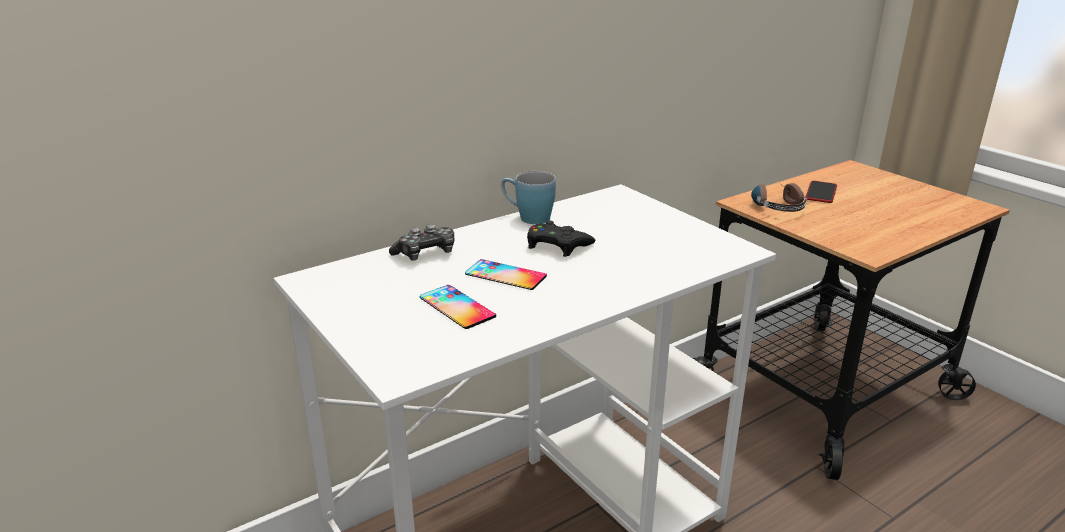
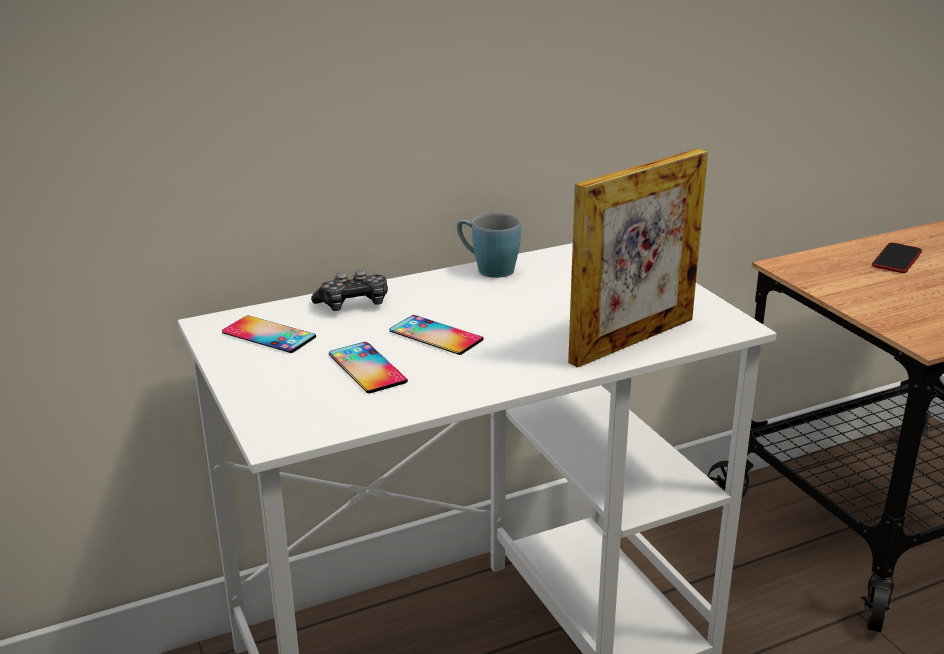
camera: 10 degrees right, 0 degrees up
black game controller [527,221,595,257] -> none
headphones [751,182,807,212] -> none
none -> phone [222,315,316,353]
none -> picture frame [568,149,708,368]

